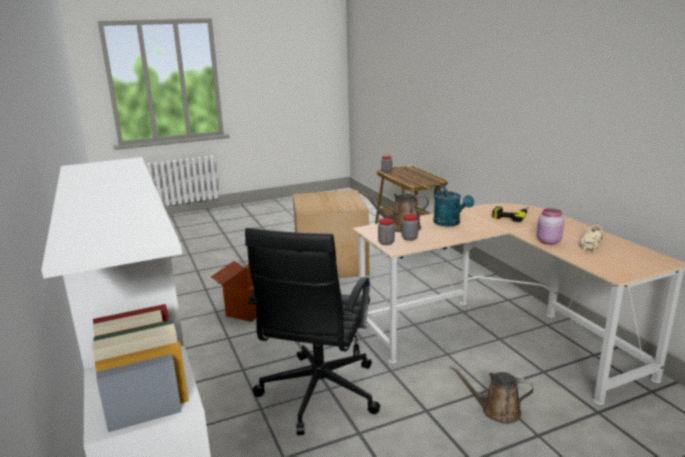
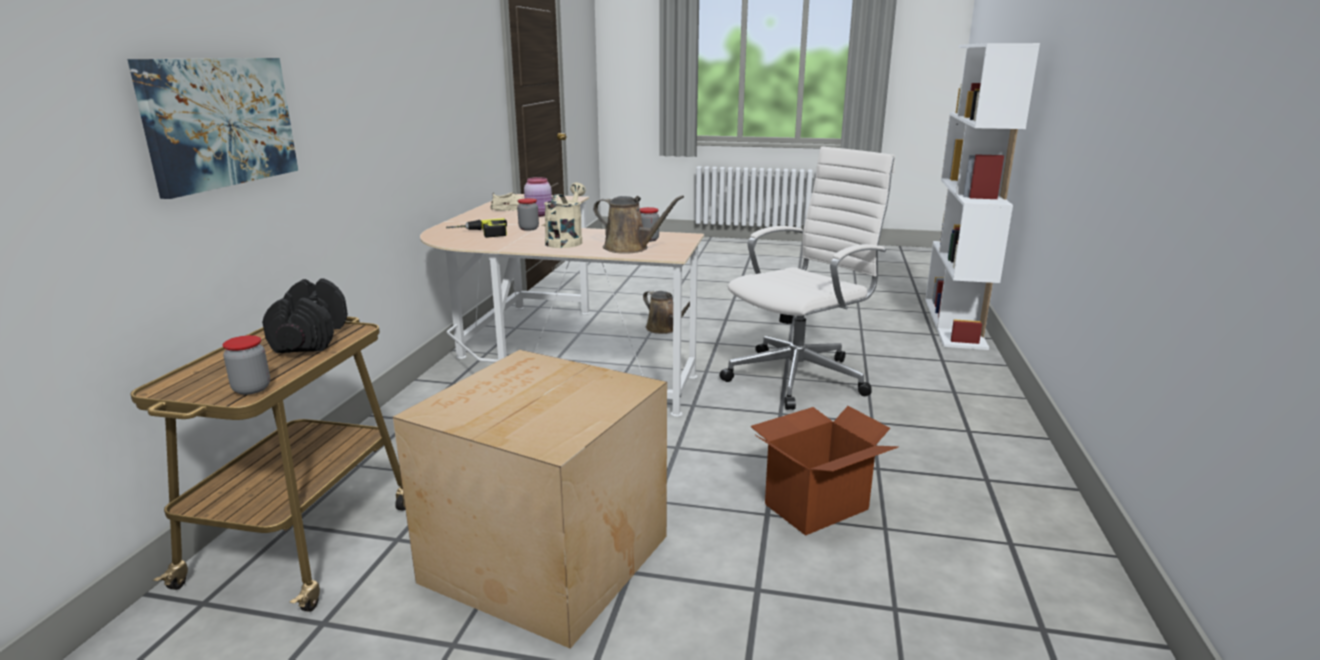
camera: 145 degrees left, 0 degrees up
black office chair [245,228,380,435] -> white office chair [720,146,895,410]
jar [378,218,395,245] -> jar moved to [517,198,539,231]
turquoise watering can [433,184,474,226] -> beige watering can [544,182,586,248]
none -> picture [127,58,298,199]
none -> black dumbbell [262,278,348,353]

